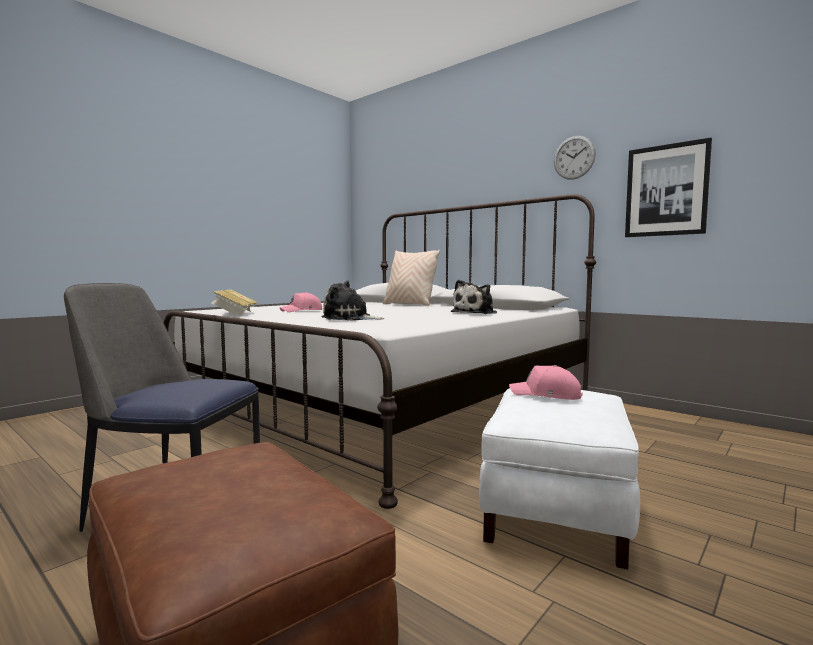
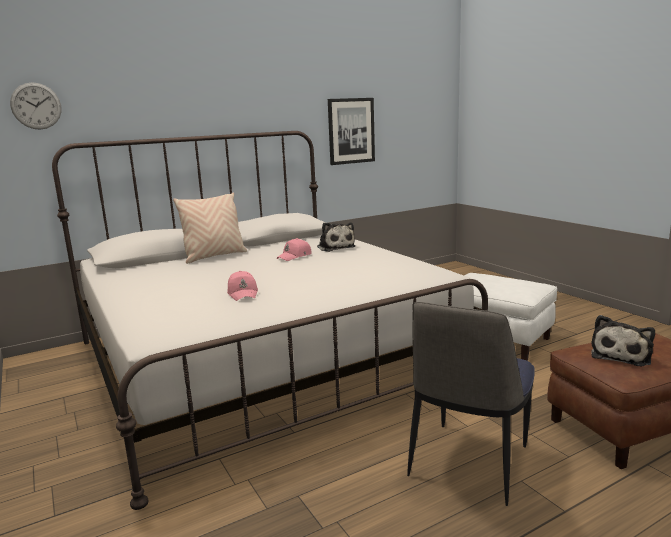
camera: 70 degrees left, 10 degrees up
book [211,290,258,316] -> none
plush toy [322,280,385,321] -> plush toy moved to [591,315,655,366]
pink cap [509,365,583,400] -> pink cap moved to [277,238,312,261]
wall clock [554,136,596,180] -> wall clock moved to [10,82,62,130]

